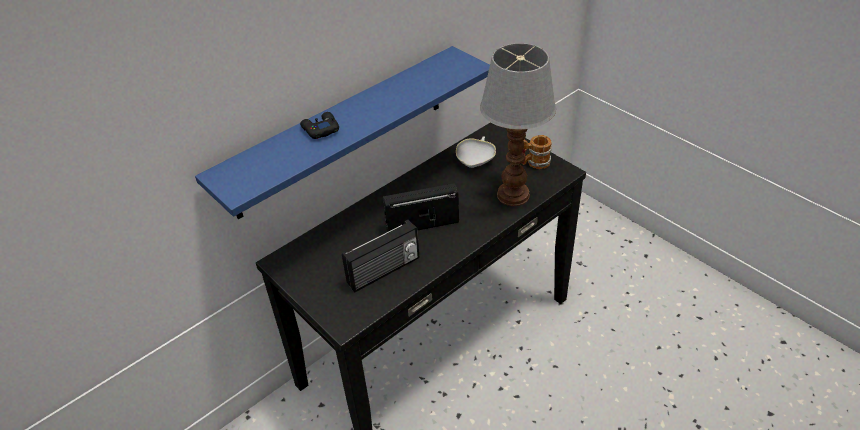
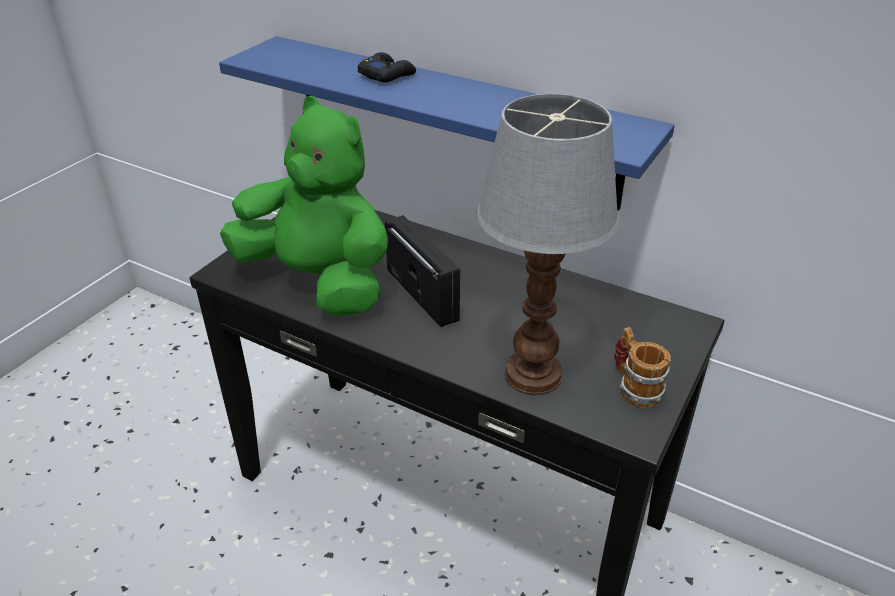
camera: 70 degrees right, 5 degrees down
radio [342,220,419,293] -> green plush toy [220,96,388,316]
white bowl [456,136,496,168] -> none

